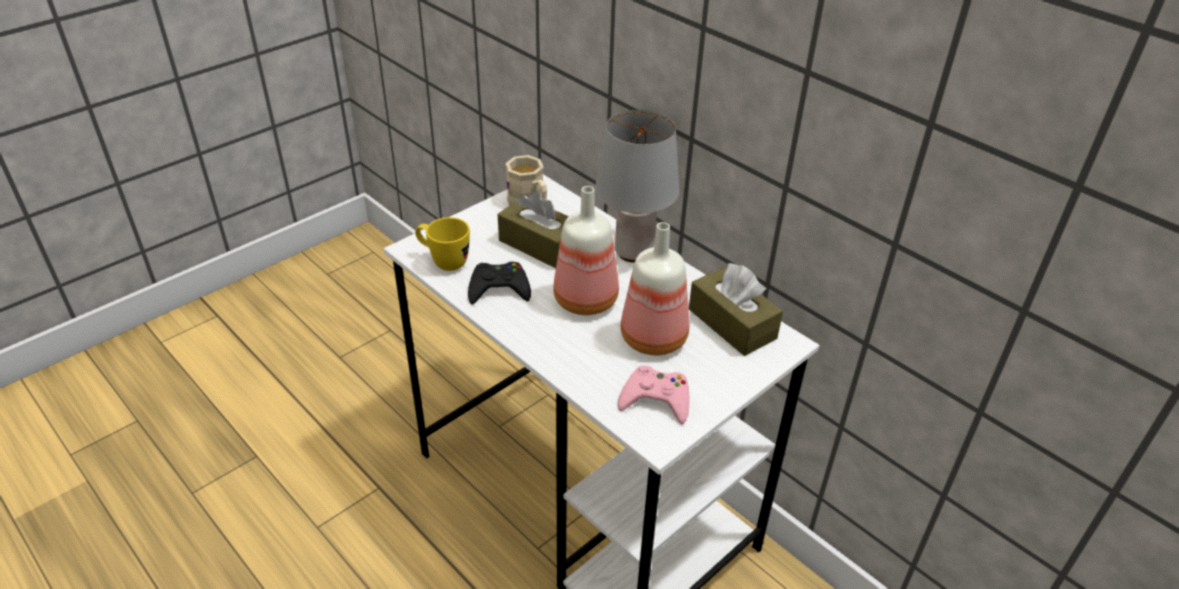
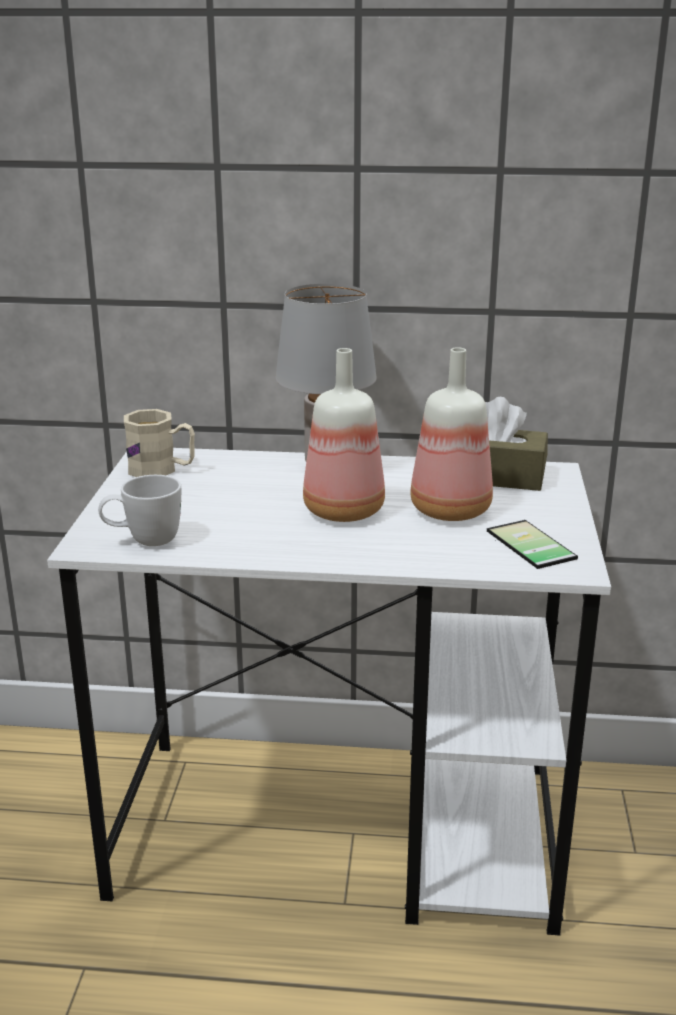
camera: 40 degrees left, 15 degrees down
yellow mug [415,217,470,271] -> white mug [98,475,181,546]
black game controller [468,262,531,304] -> none
brown tissue box [498,192,569,268] -> none
pink game controller [618,366,689,424] -> phone [487,520,578,569]

